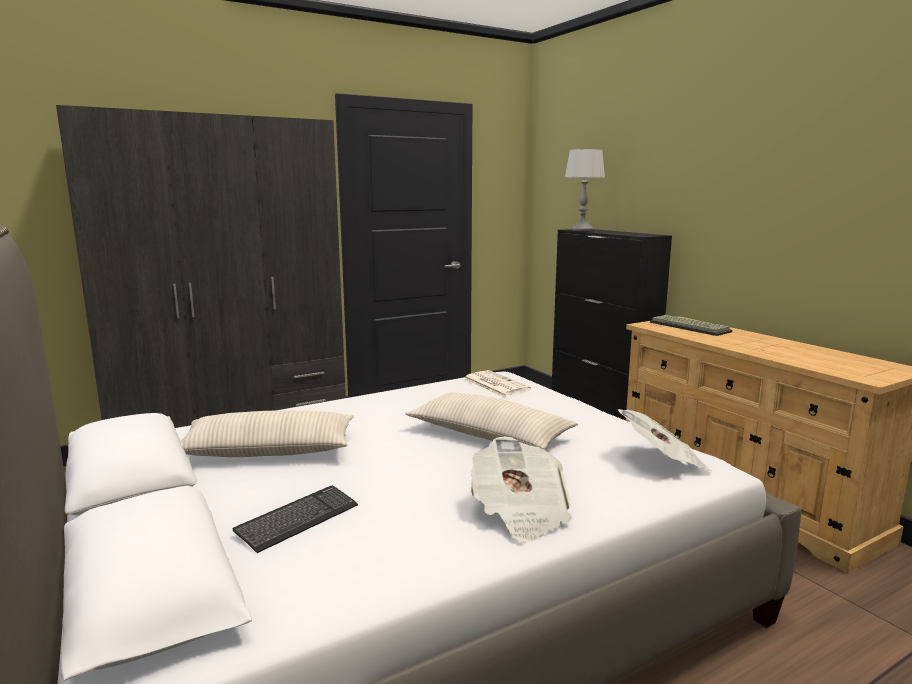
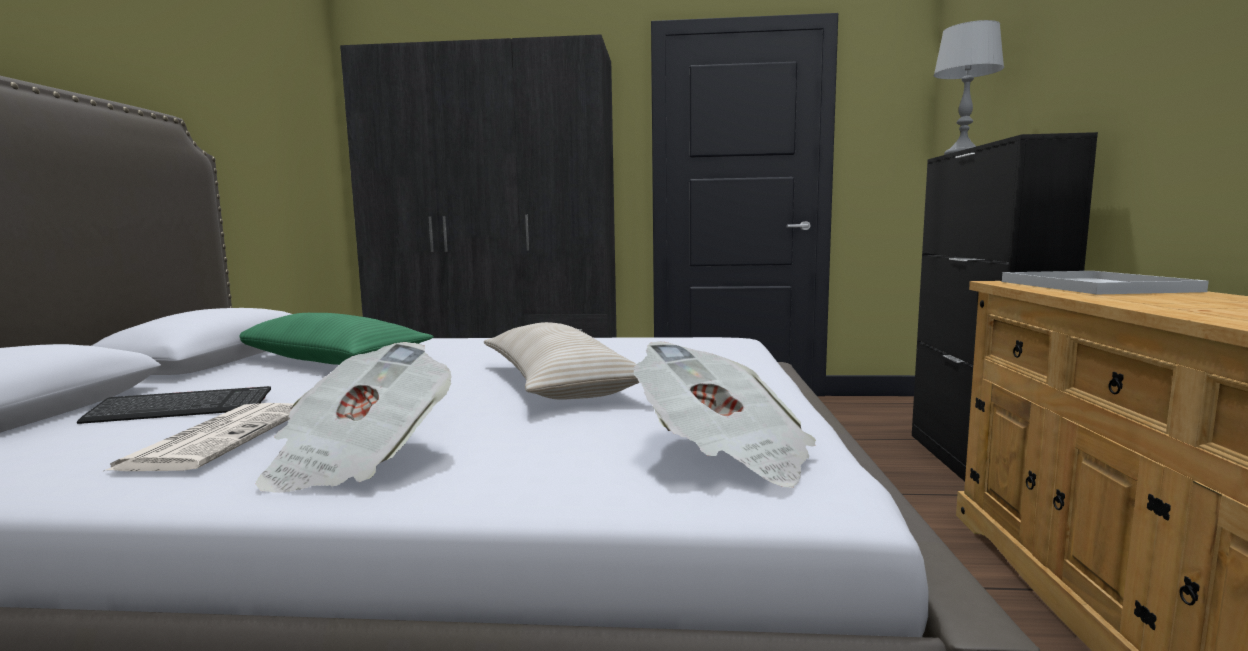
camera: 35 degrees right, 5 degrees down
beige pillow [180,410,354,457] -> green pillow [239,313,434,365]
newspaper [464,370,531,397] -> newspaper moved to [104,403,294,471]
keyboard [650,315,732,336] -> white tray [1002,271,1209,295]

